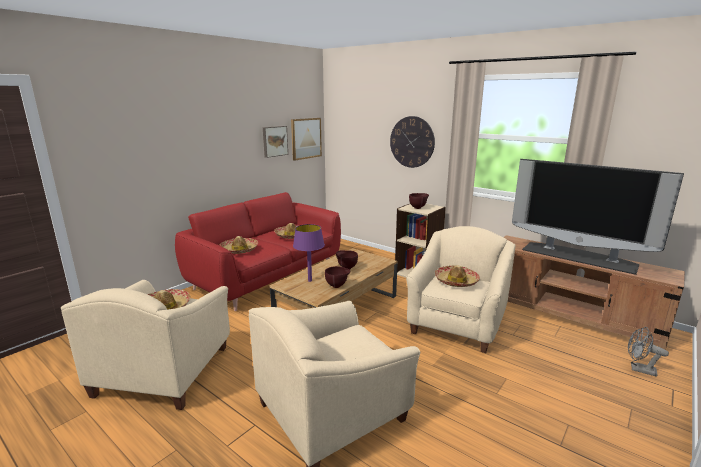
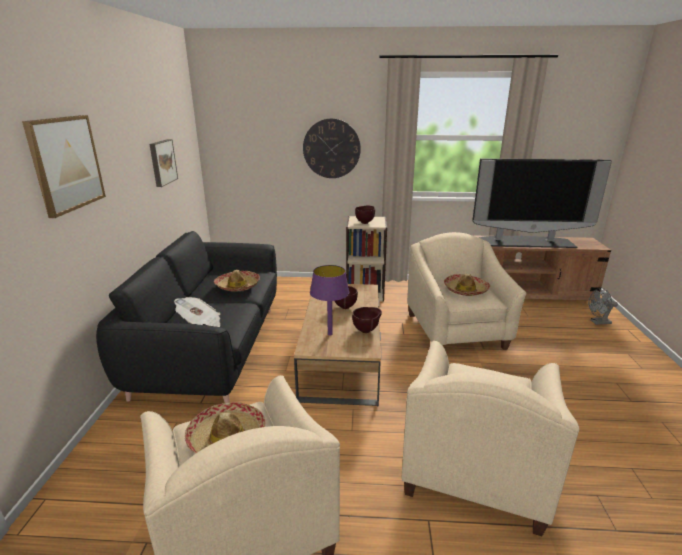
camera: 35 degrees left, 5 degrees up
red sofa [175,192,341,311] -> black sofa [96,231,277,403]
hat [220,236,258,254] -> newspaper [174,297,220,327]
picture [291,118,322,160] -> picture moved to [22,115,106,218]

